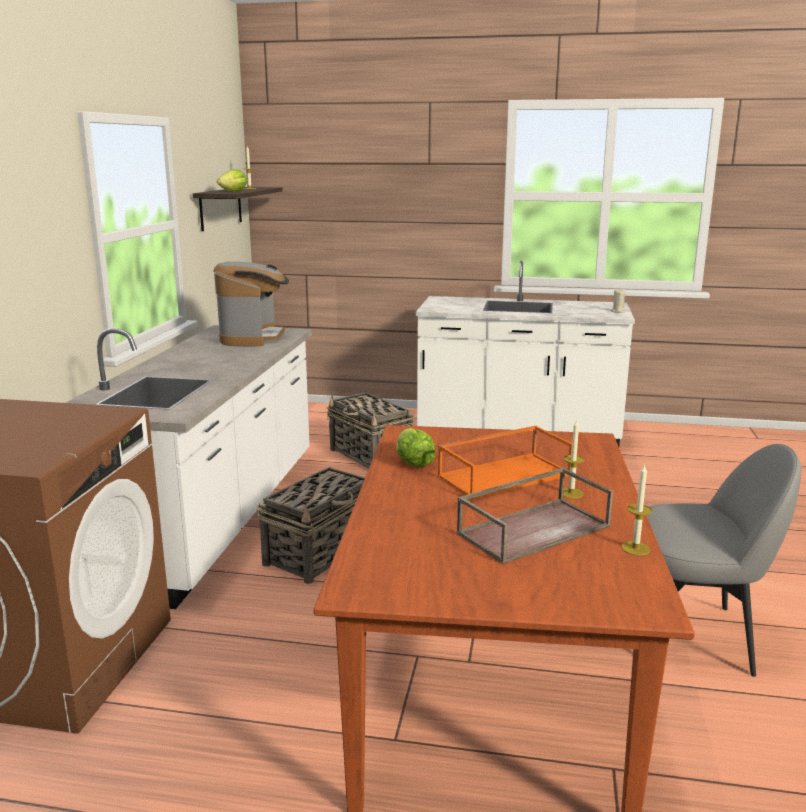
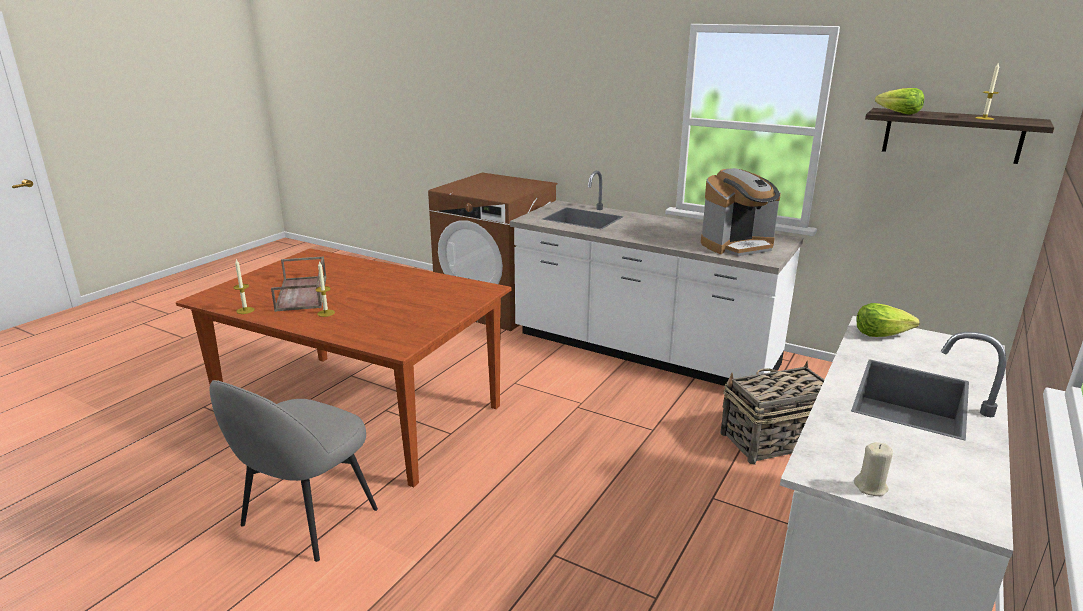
camera: 110 degrees right, 5 degrees up
coffee machine [213,261,289,346] -> coffee machine turned 45 degrees counterclockwise [701,168,781,256]
basket [257,467,365,584] -> none
lettuce [396,428,436,467] -> lettuce moved to [856,303,920,337]
orange tray [438,426,572,500] -> none

